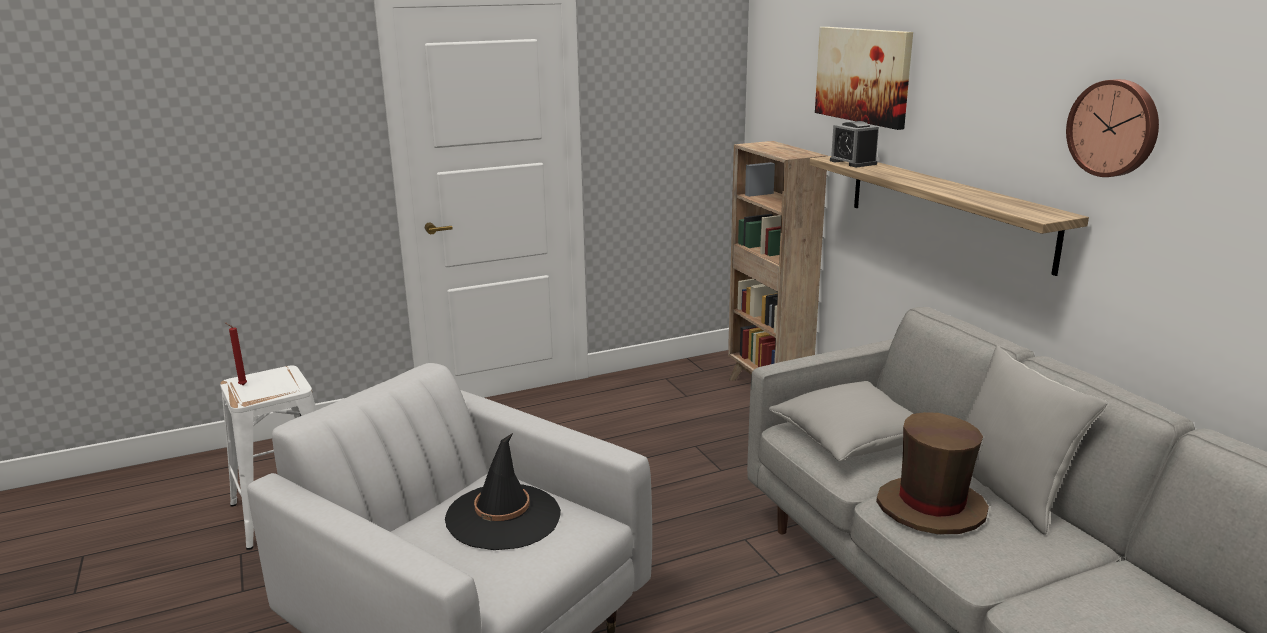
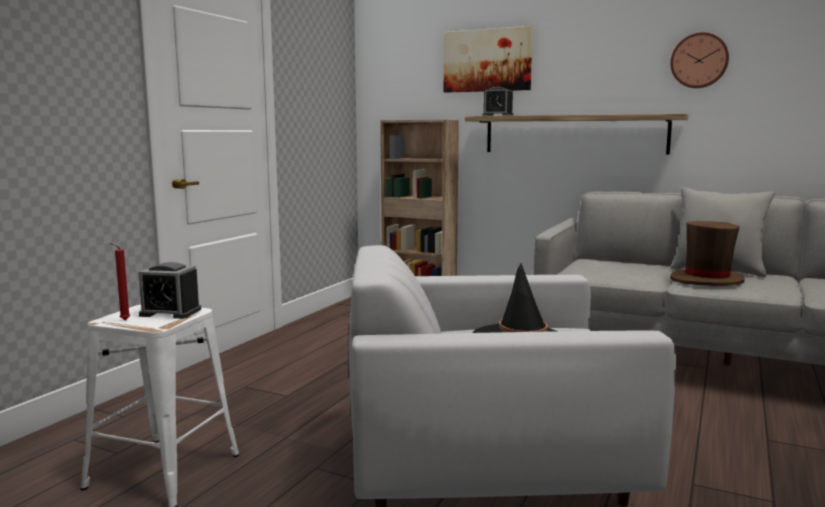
camera: 40 degrees left, 10 degrees down
grey pillow [769,381,914,461] -> none
none -> alarm clock [138,262,201,319]

